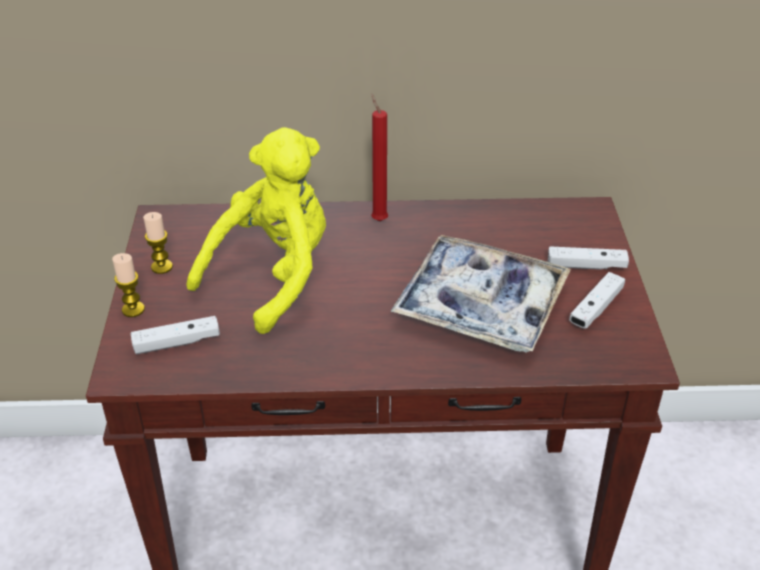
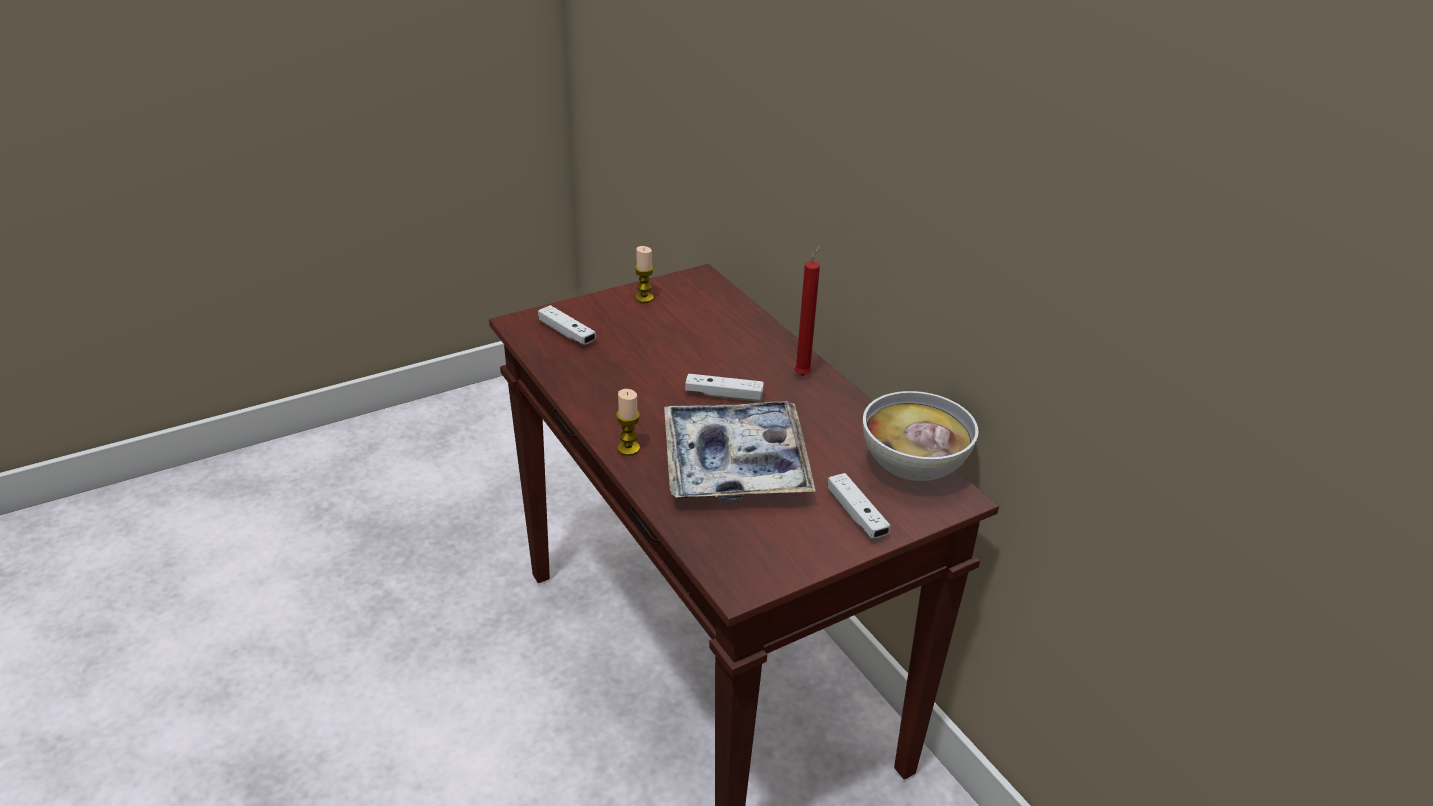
camera: 60 degrees right, 5 degrees down
candle [112,253,145,317] -> candle moved to [616,389,640,456]
yellow plush toy [186,127,326,334] -> none
white game controller [569,272,625,328] -> white game controller moved to [685,374,764,402]
none -> bowl [863,391,978,481]

